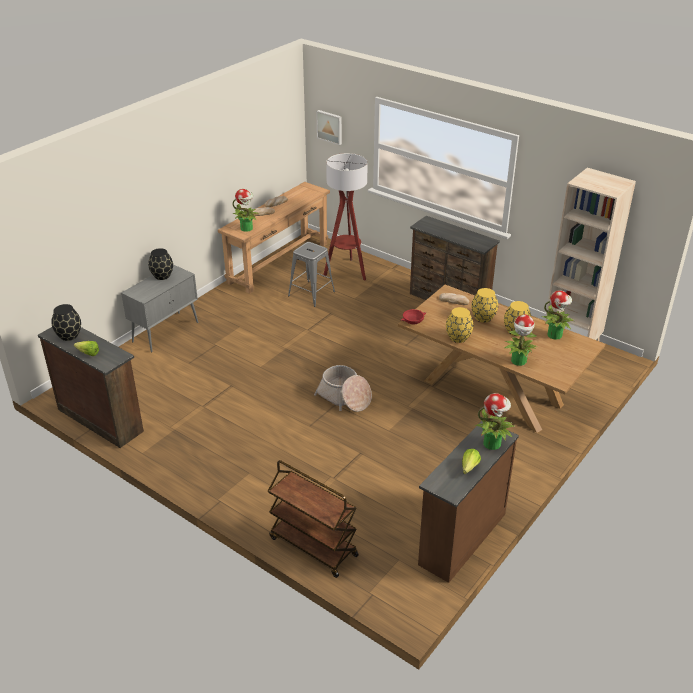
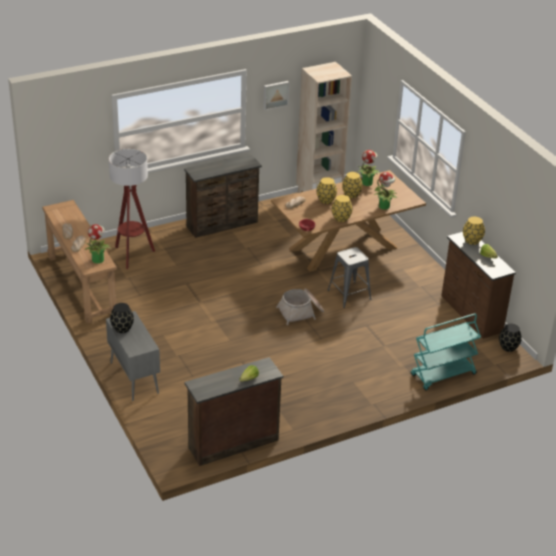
camera: 65 degrees left, 0 degrees up
black vase [51,304,81,341] -> black vase moved to [499,324,522,352]
brown cart [268,460,359,578] -> turquoise cart [411,313,481,390]
grey stool [288,242,335,307] -> grey stool moved to [327,247,371,308]
picture [316,110,342,145] -> picture moved to [263,81,289,110]
potted plant [475,393,515,450] -> yellow vase [463,217,485,245]

